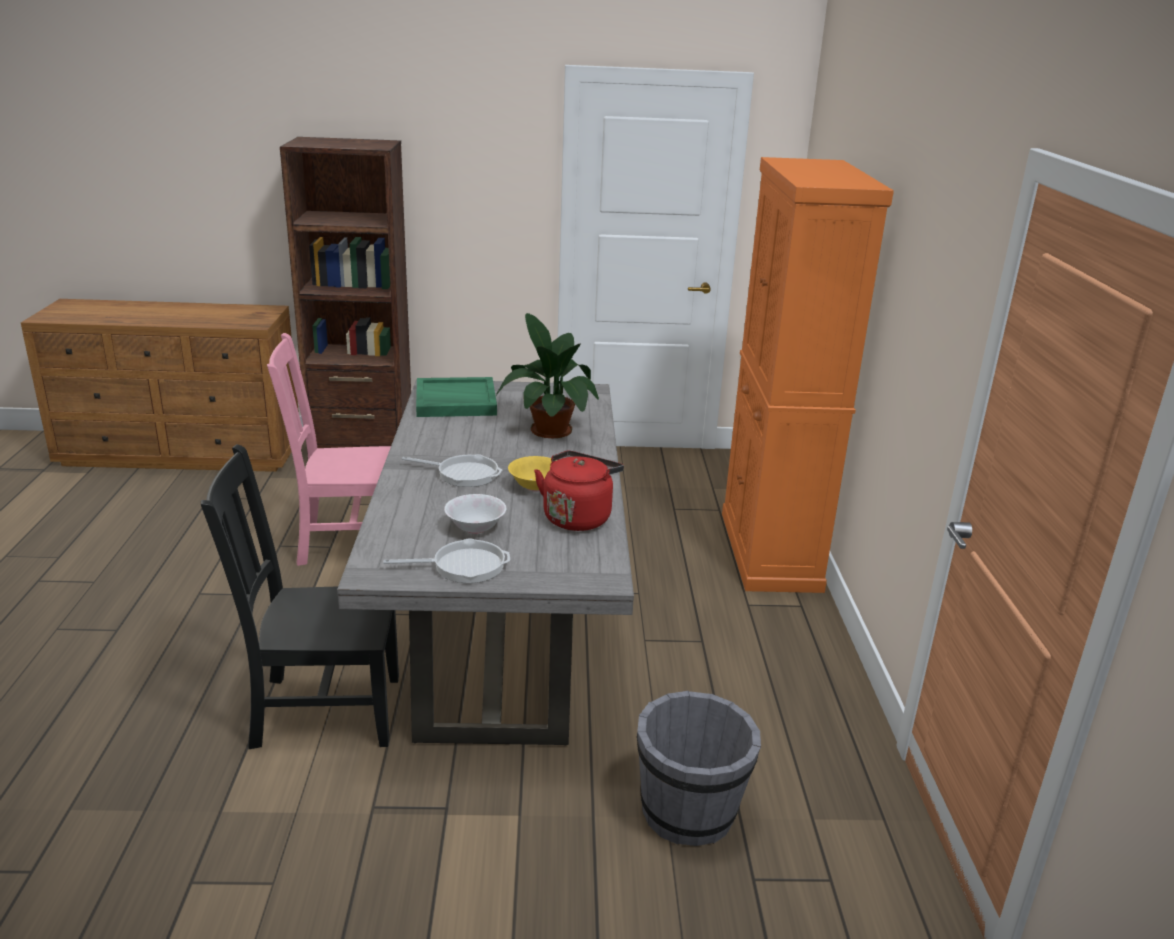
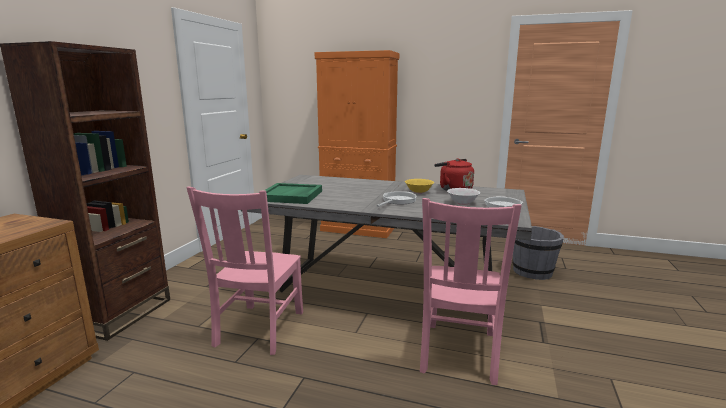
camera: 70 degrees left, 10 degrees down
black chair [201,444,399,749] -> pink chair [420,198,522,385]
potted plant [496,313,599,438] -> none

